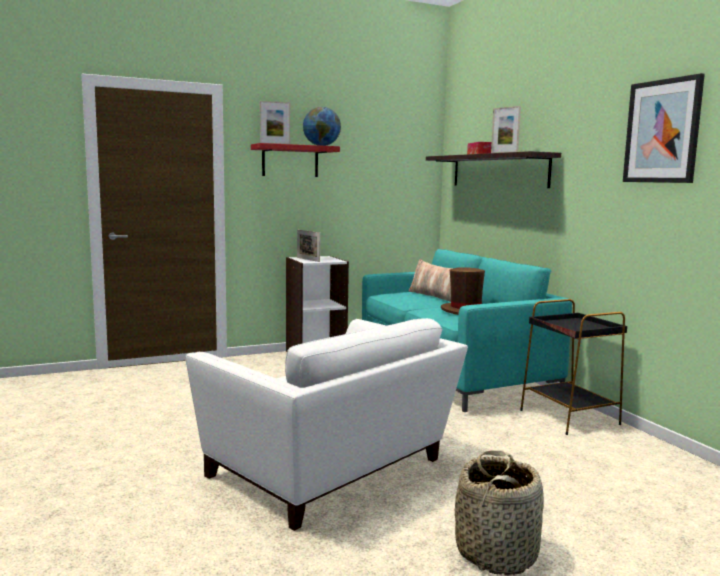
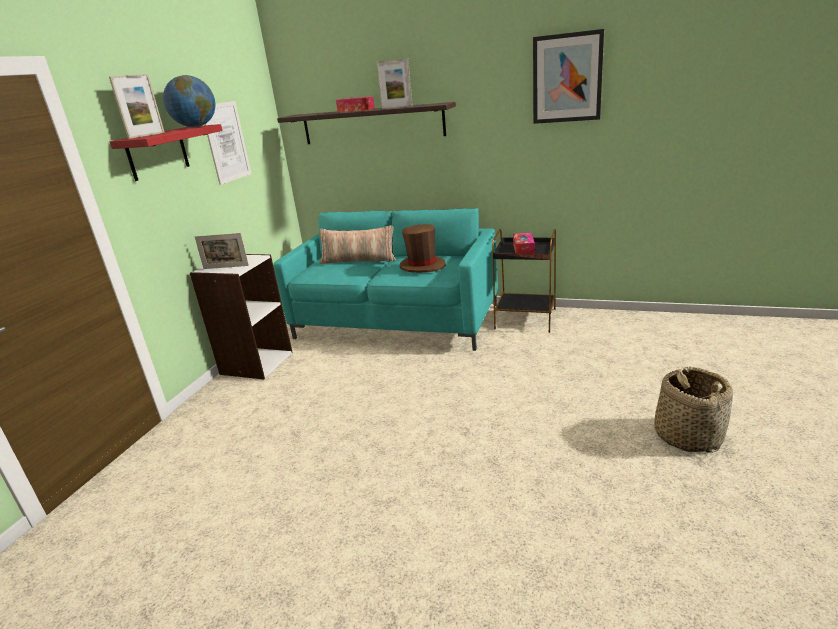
camera: 45 degrees left, 15 degrees up
white armchair [185,318,468,531] -> none
none -> picture [204,101,252,185]
none -> tissue box [513,233,535,254]

